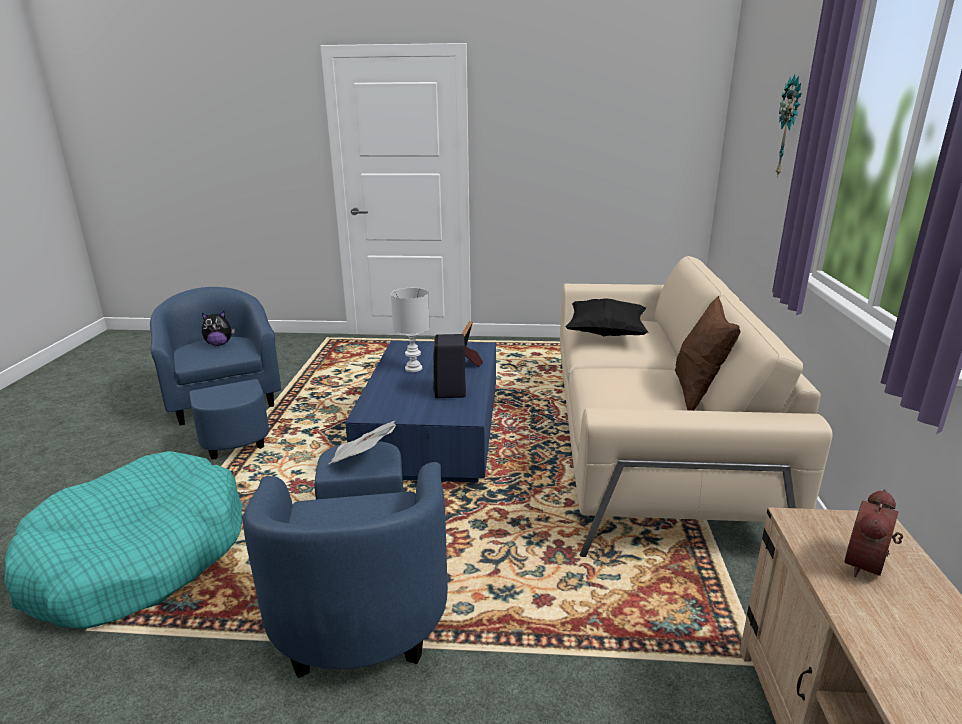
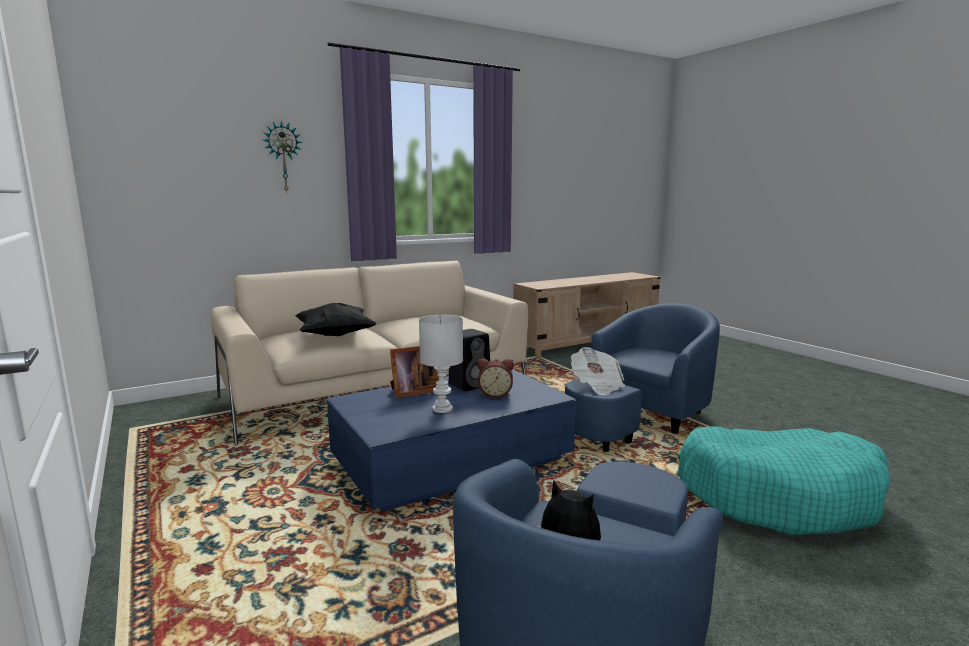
camera: 125 degrees left, 10 degrees down
brown pillow [675,296,741,411] -> none
alarm clock [845,489,903,577] -> alarm clock moved to [477,359,514,398]

